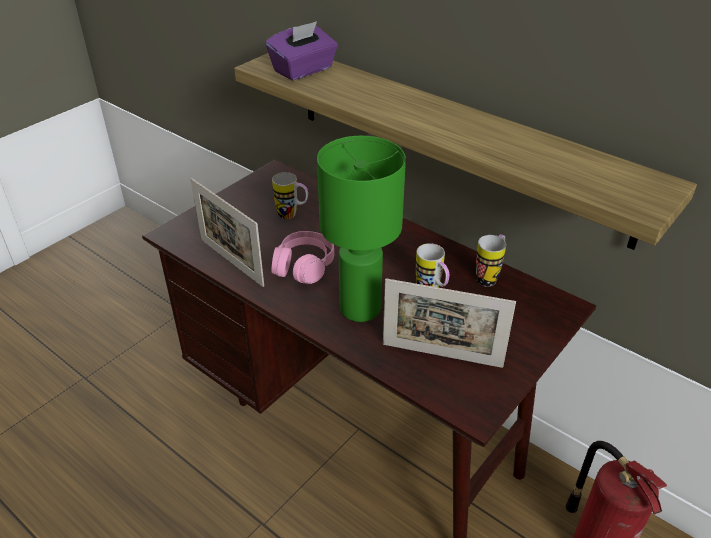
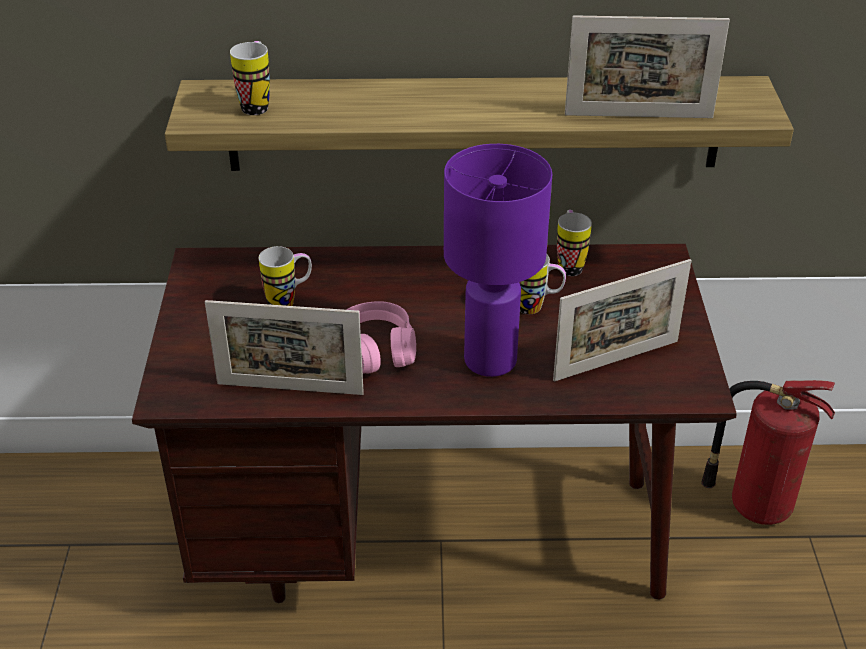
camera: 40 degrees left, 0 degrees up
purple tissue box [266,21,338,80] -> mug [230,41,270,115]
green table lamp [317,136,406,322] -> purple table lamp [444,144,552,377]
none -> picture frame [565,15,730,118]

